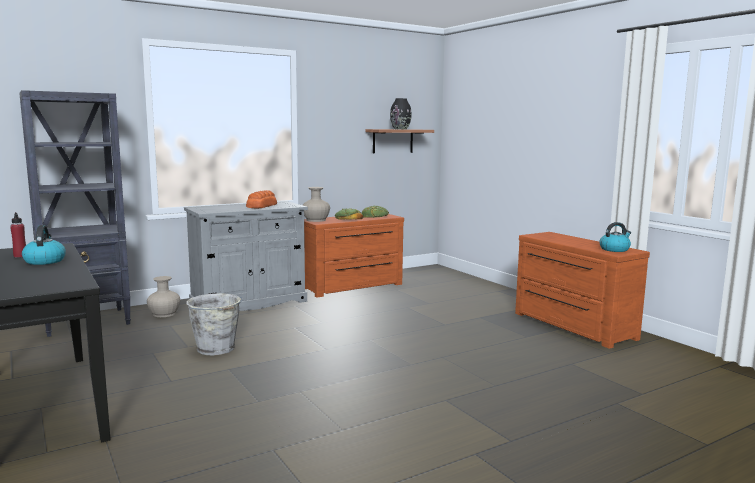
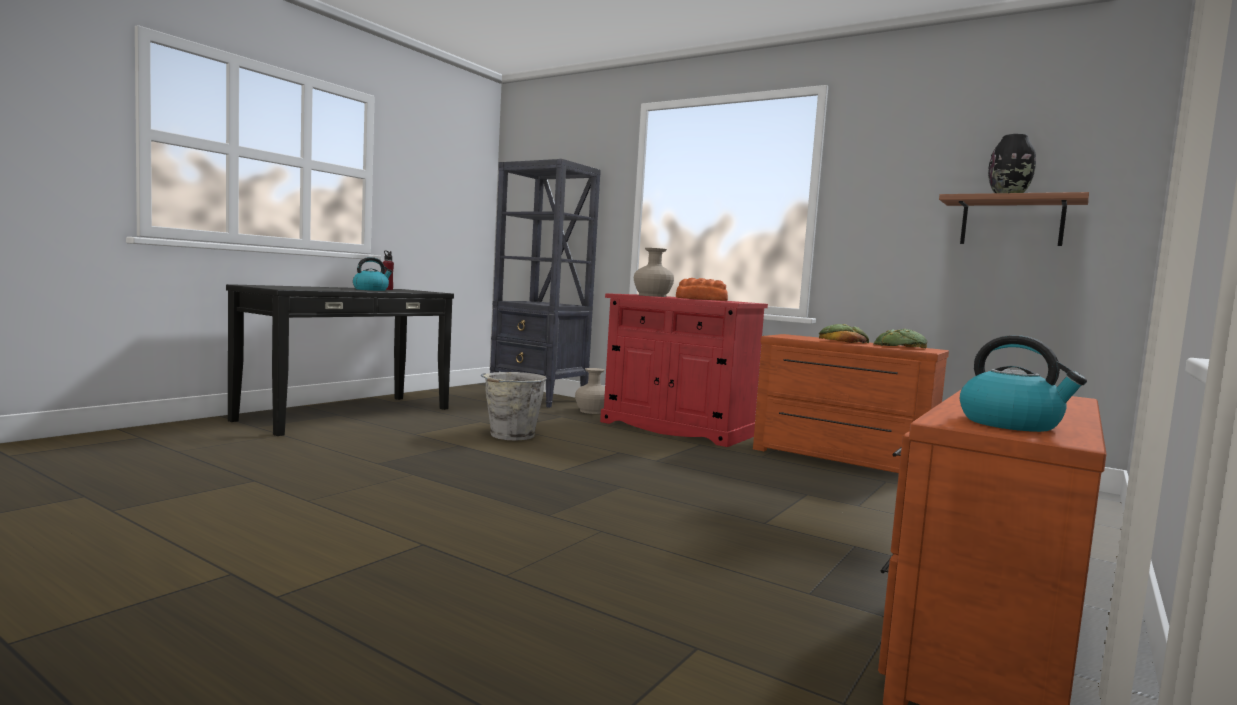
camera: 65 degrees right, 5 degrees down
grey cabinet [184,201,308,311] -> red cabinet [600,293,768,447]
beige vase [303,187,330,222] -> beige vase moved to [634,248,674,297]

